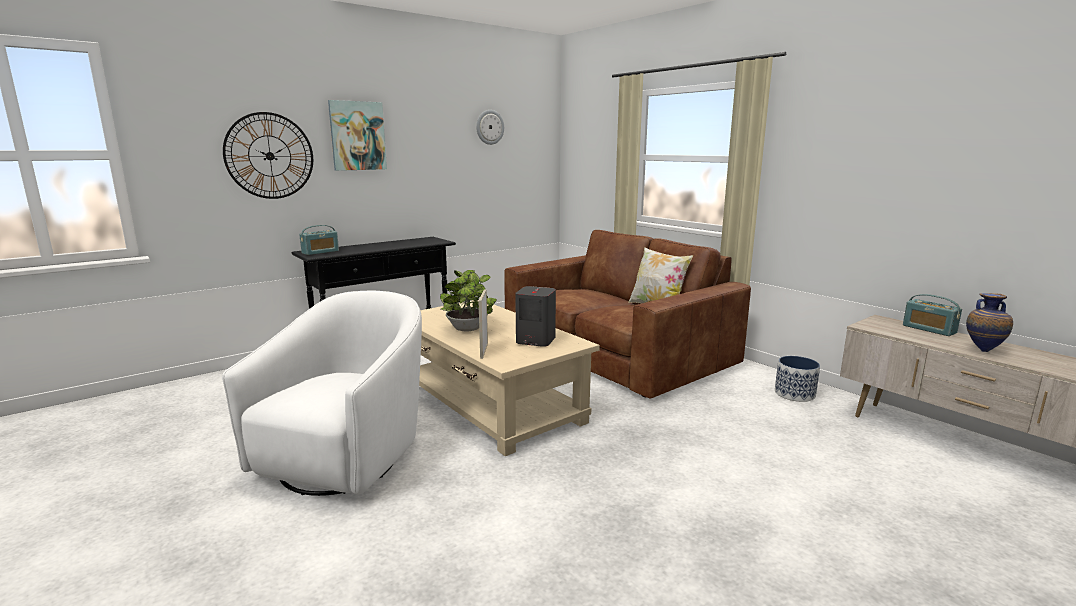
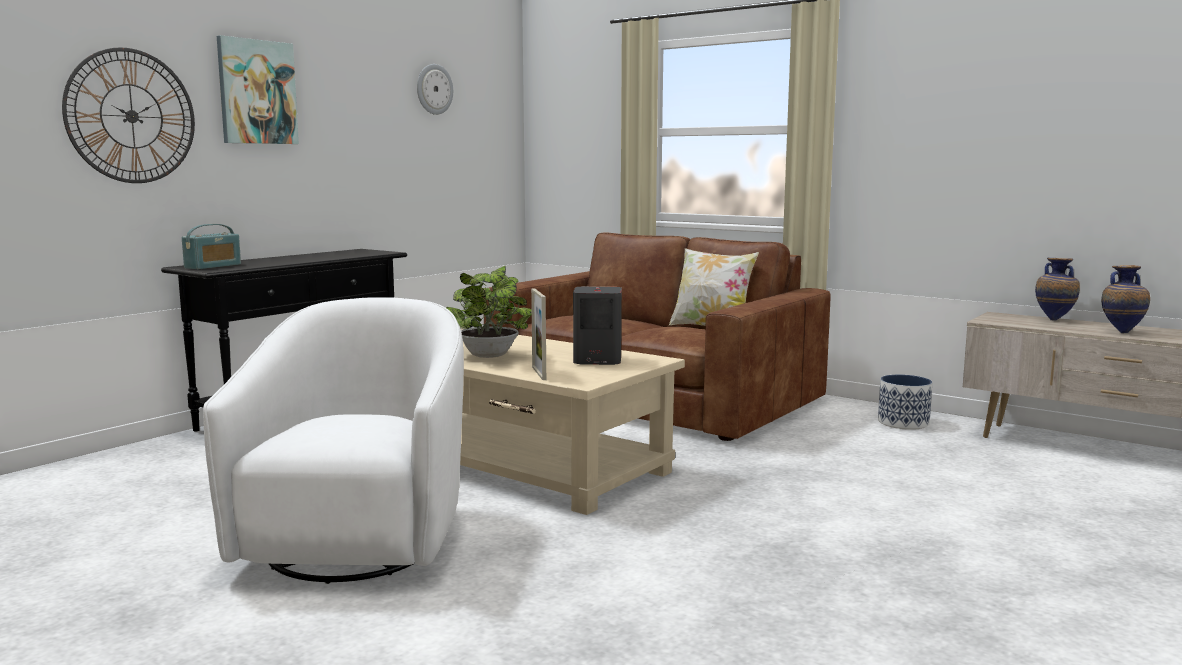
camera: 15 degrees left, 5 degrees down
radio [903,294,962,336] -> vase [1035,257,1080,321]

